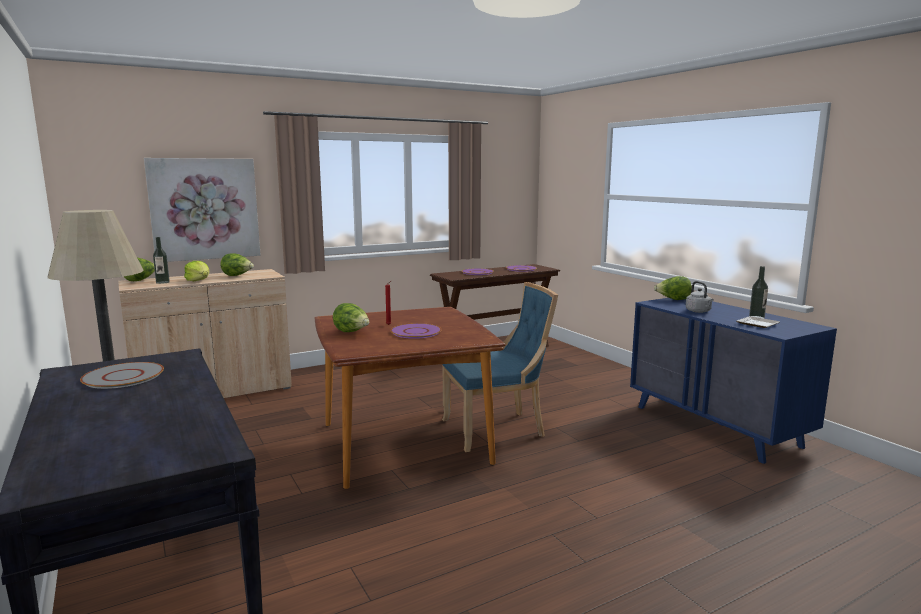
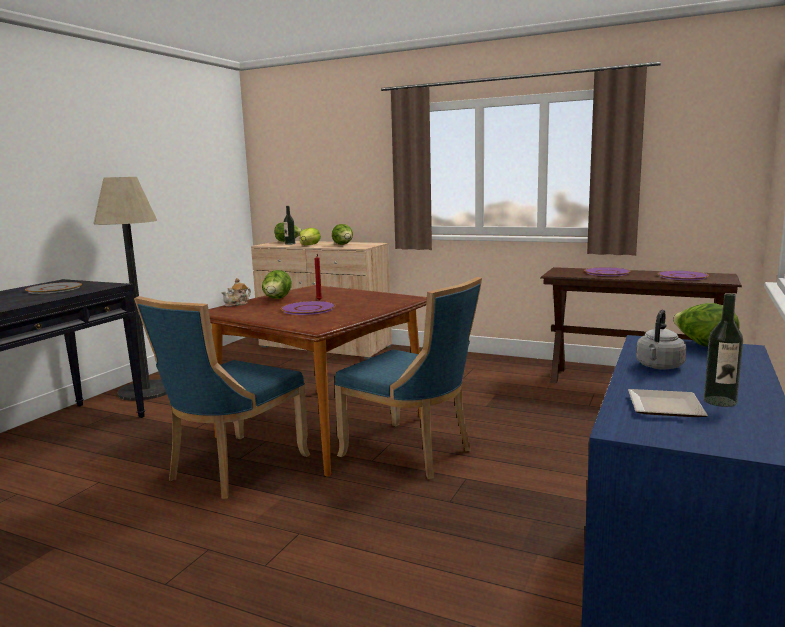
camera: 55 degrees right, 0 degrees up
picture [144,158,261,262] -> none
none -> blue chair [134,296,311,499]
none -> teapot [221,278,251,307]

